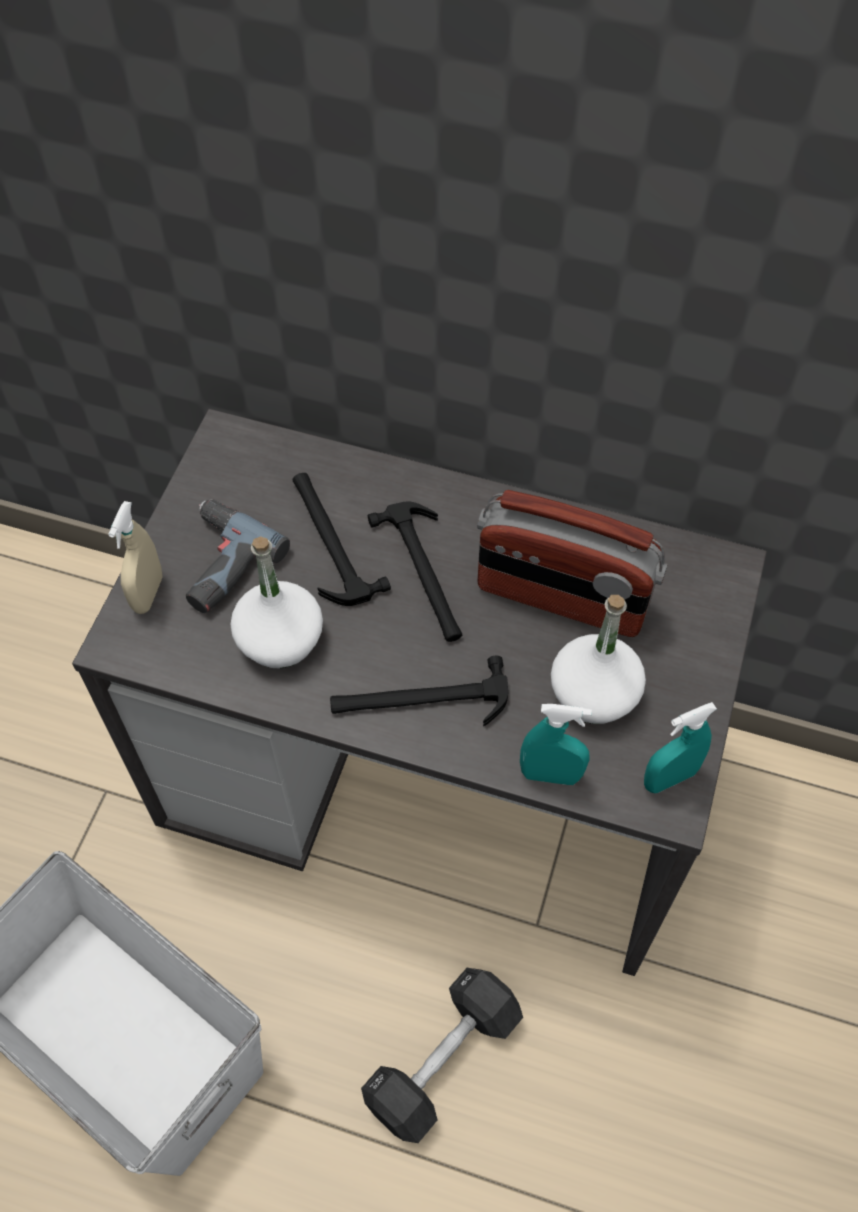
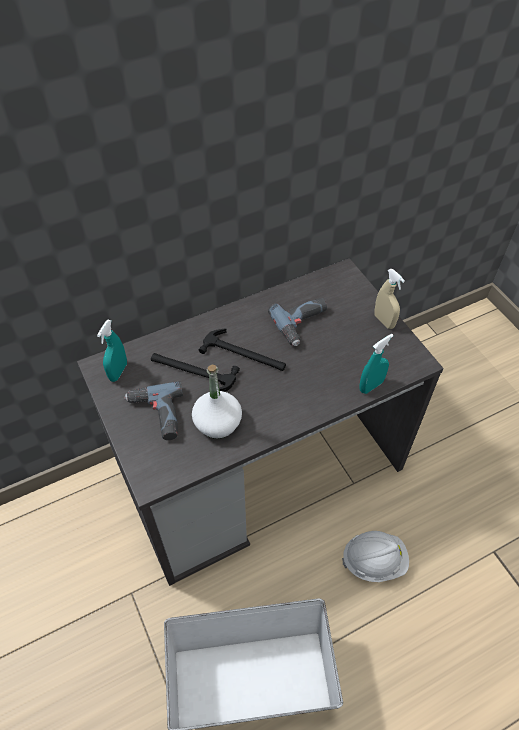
camera: 45 degrees left, 5 degrees down
beige spray bottle [108,501,163,614] -> beige spray bottle moved to [374,269,405,329]
hammer [330,656,508,726] -> none
black dumbbell [361,968,523,1143] -> white hard hat [342,531,409,582]
radio [477,490,668,637] -> power drill [268,298,327,346]
white bottle [551,595,646,724] -> none
turquoise spray bottle [644,702,717,793] -> turquoise spray bottle moved to [97,320,127,382]

